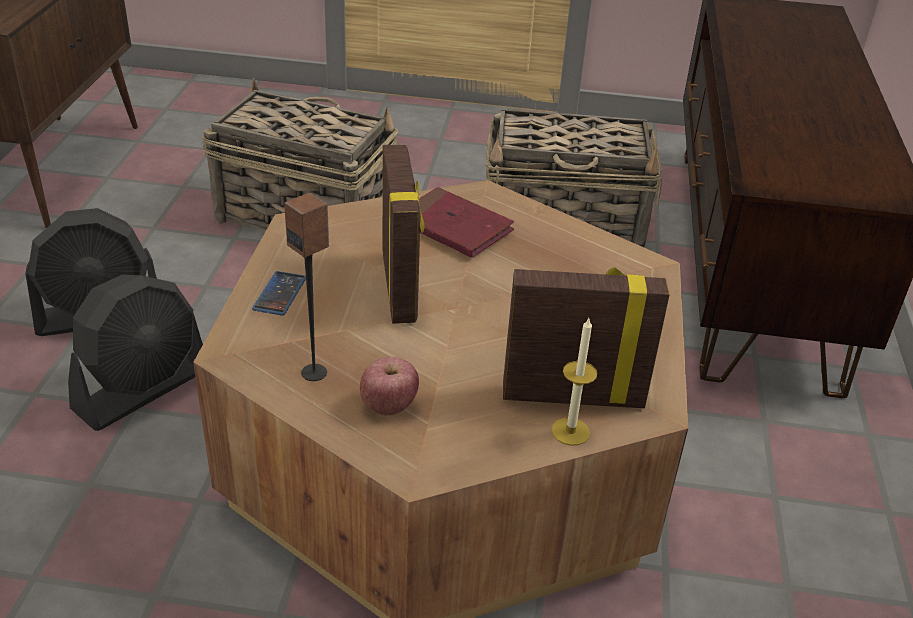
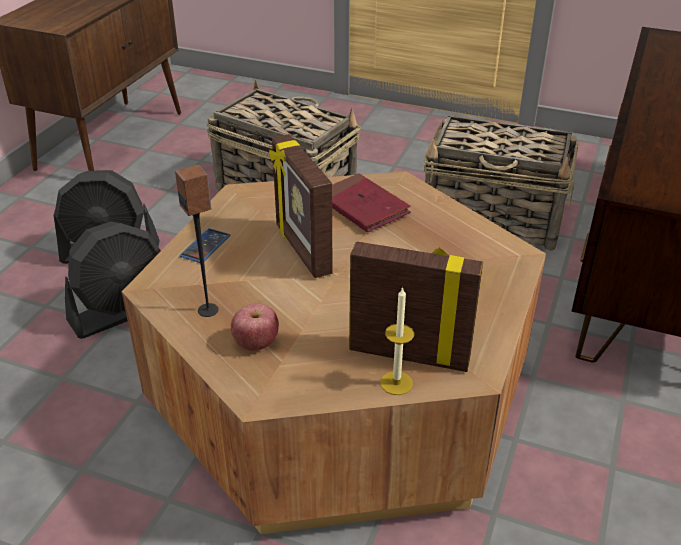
camera: 15 degrees right, 0 degrees up
picture frame [382,144,424,324] -> picture frame turned 150 degrees clockwise [269,134,333,278]

